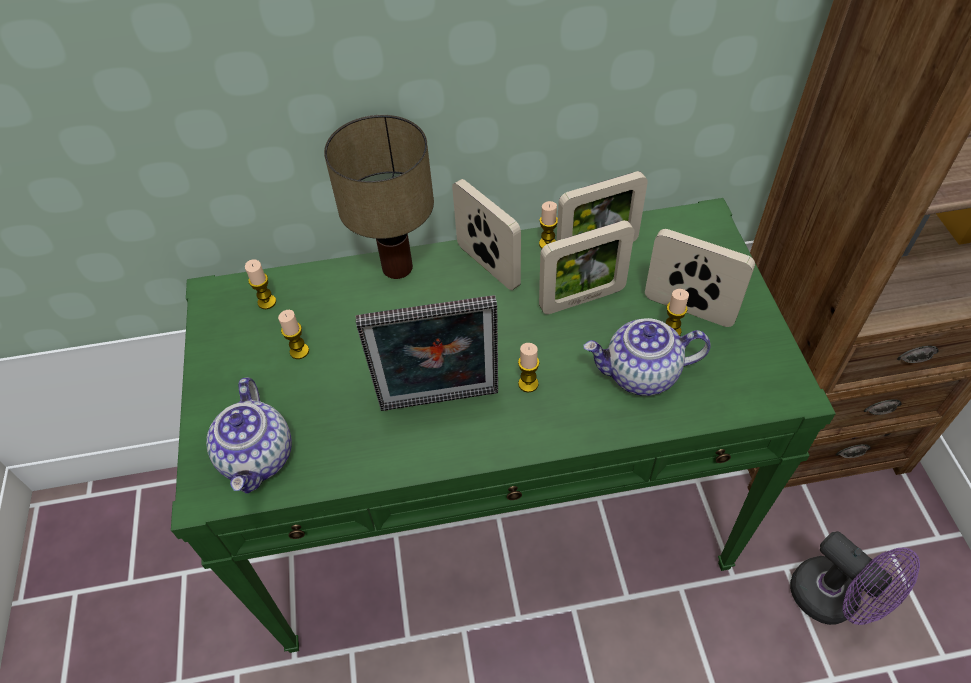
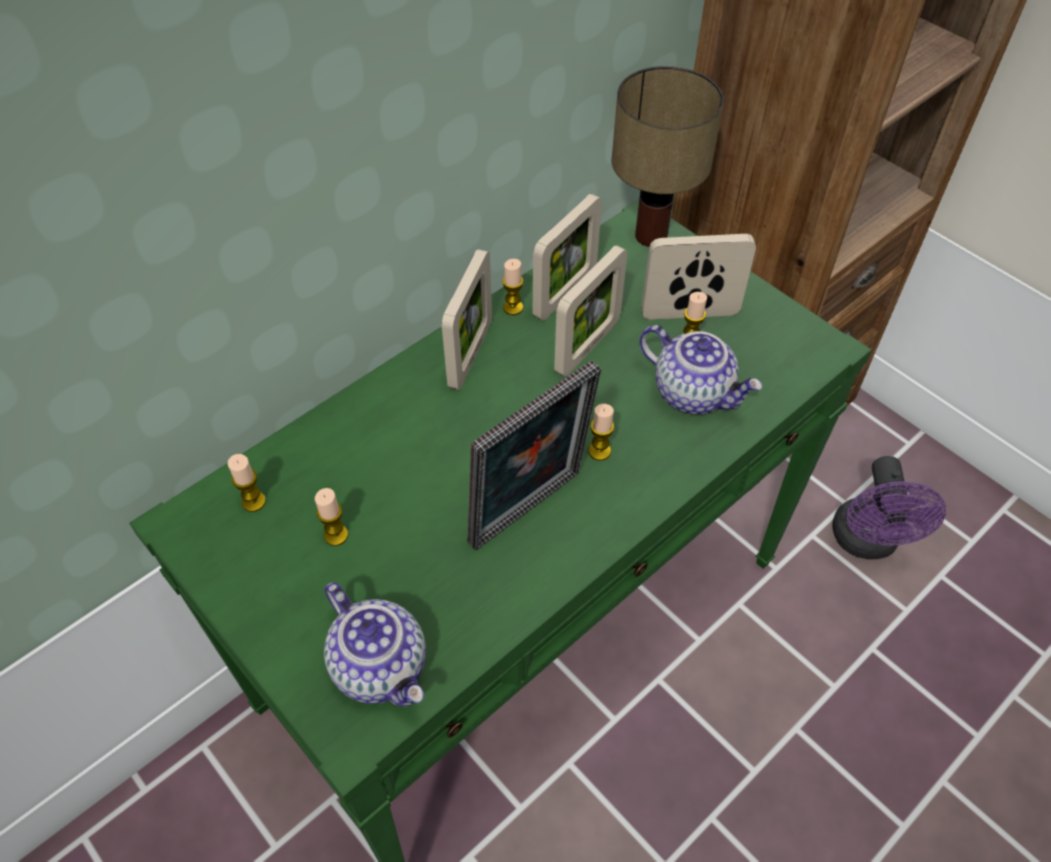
camera: 35 degrees left, 0 degrees up
table lamp [324,115,434,279] -> table lamp moved to [611,66,724,247]
picture frame [452,179,521,290] -> picture frame turned 90 degrees clockwise [442,249,492,390]
teapot [584,318,711,396] -> teapot turned 105 degrees counterclockwise [639,325,763,414]
purple fan [790,531,920,625] -> purple fan turned 75 degrees clockwise [832,456,946,559]

